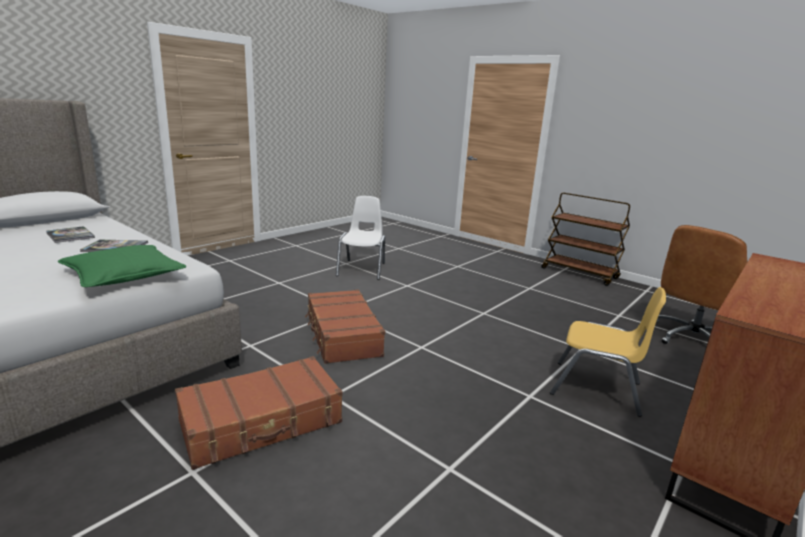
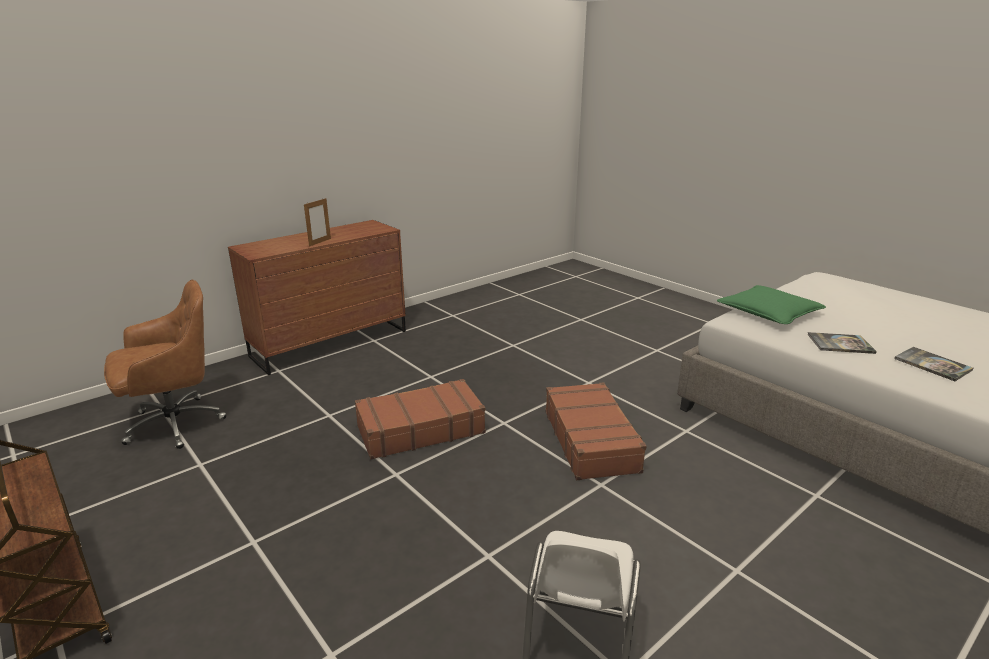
camera: 170 degrees left, 5 degrees up
brown suitcase [175,356,342,470] -> brown suitcase moved to [355,379,486,460]
yellow chair [550,287,666,417] -> none
none -> picture frame [304,198,331,247]

